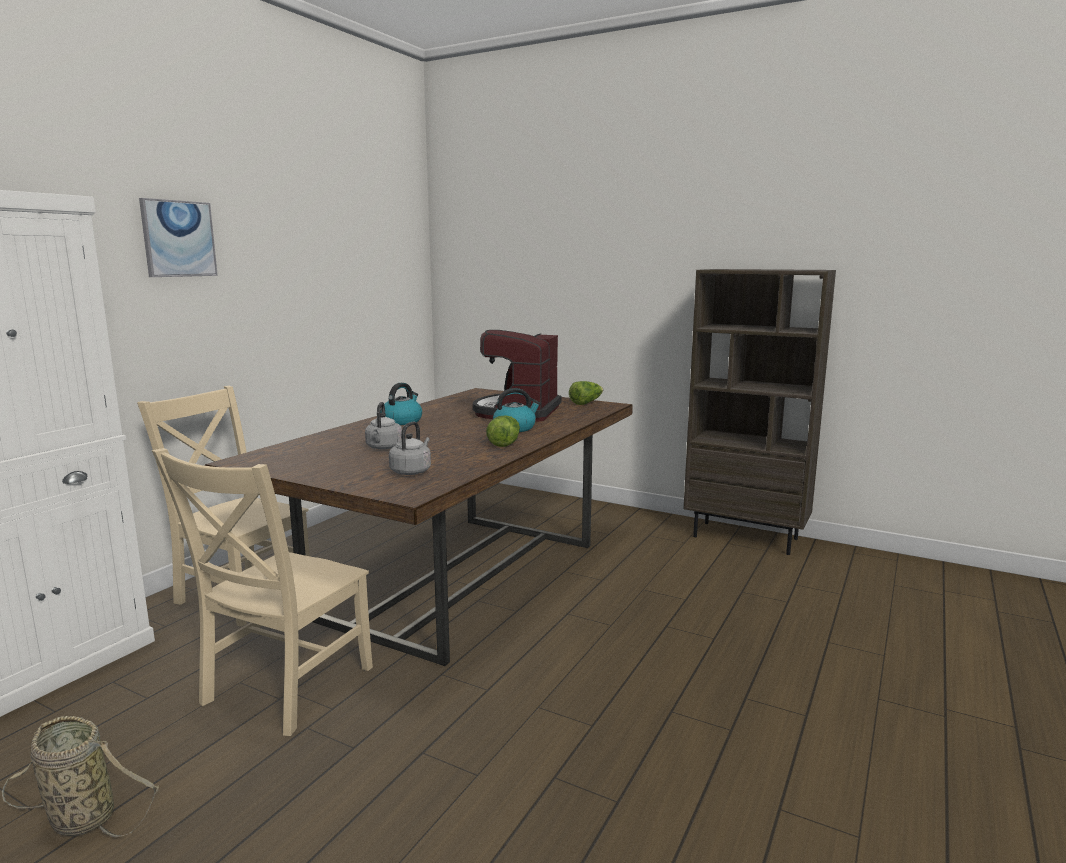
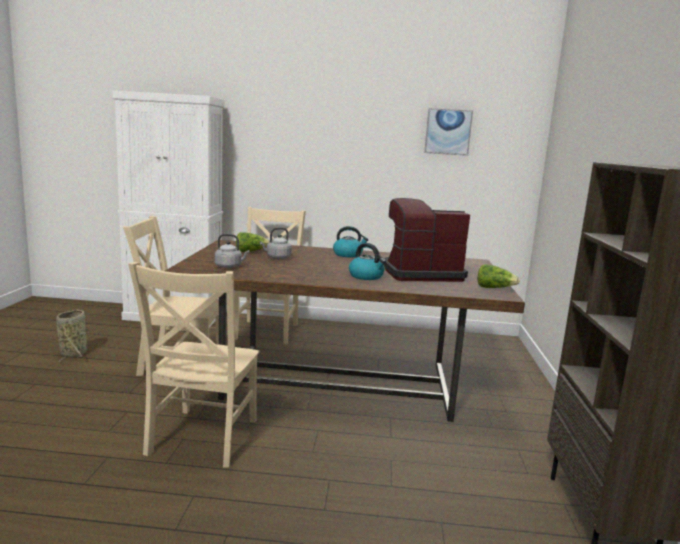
camera: 65 degrees right, 0 degrees up
picture [139,198,218,277] -> picture moved to [424,108,473,156]
lettuce [486,416,520,447] -> lettuce moved to [236,232,270,252]
none -> beige chair [128,262,259,468]

